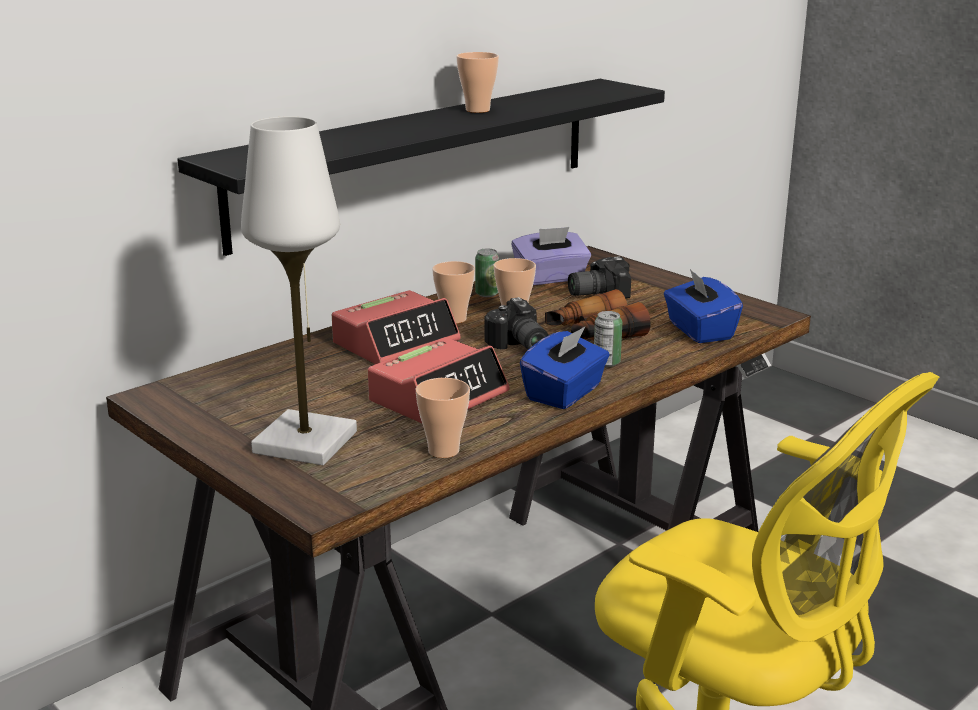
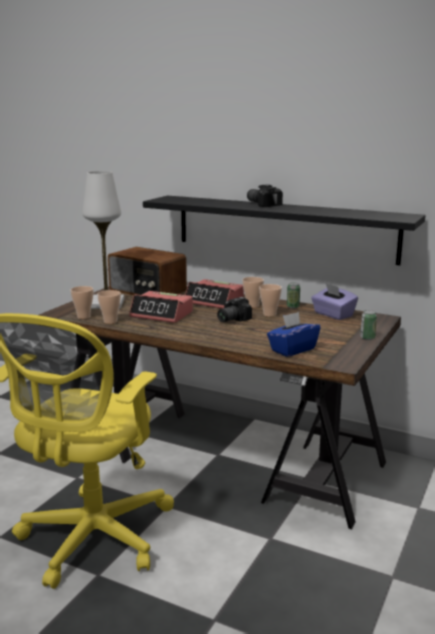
camera: 70 degrees right, 5 degrees down
cup [456,52,499,113] -> cup moved to [70,286,94,319]
blue tissue box [520,326,610,409] -> none
binoculars [545,289,651,340] -> none
camera [568,256,631,299] -> camera moved to [247,185,283,207]
can [594,311,622,367] -> can moved to [360,310,377,340]
none -> radio [108,247,187,295]

